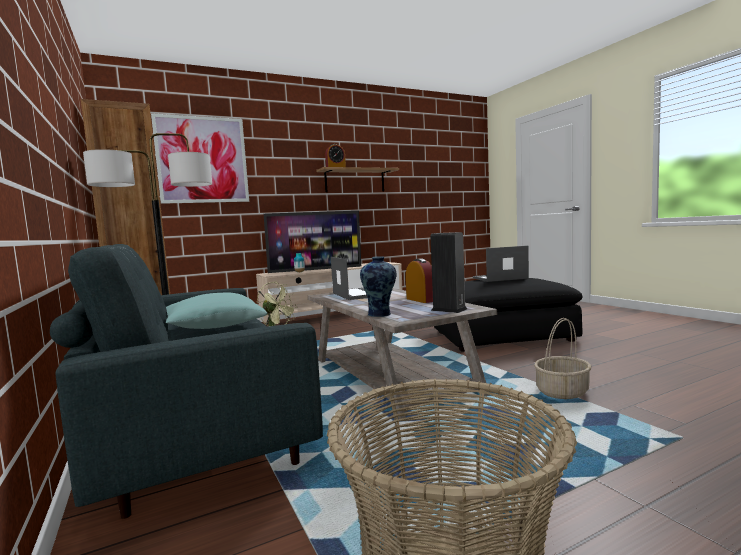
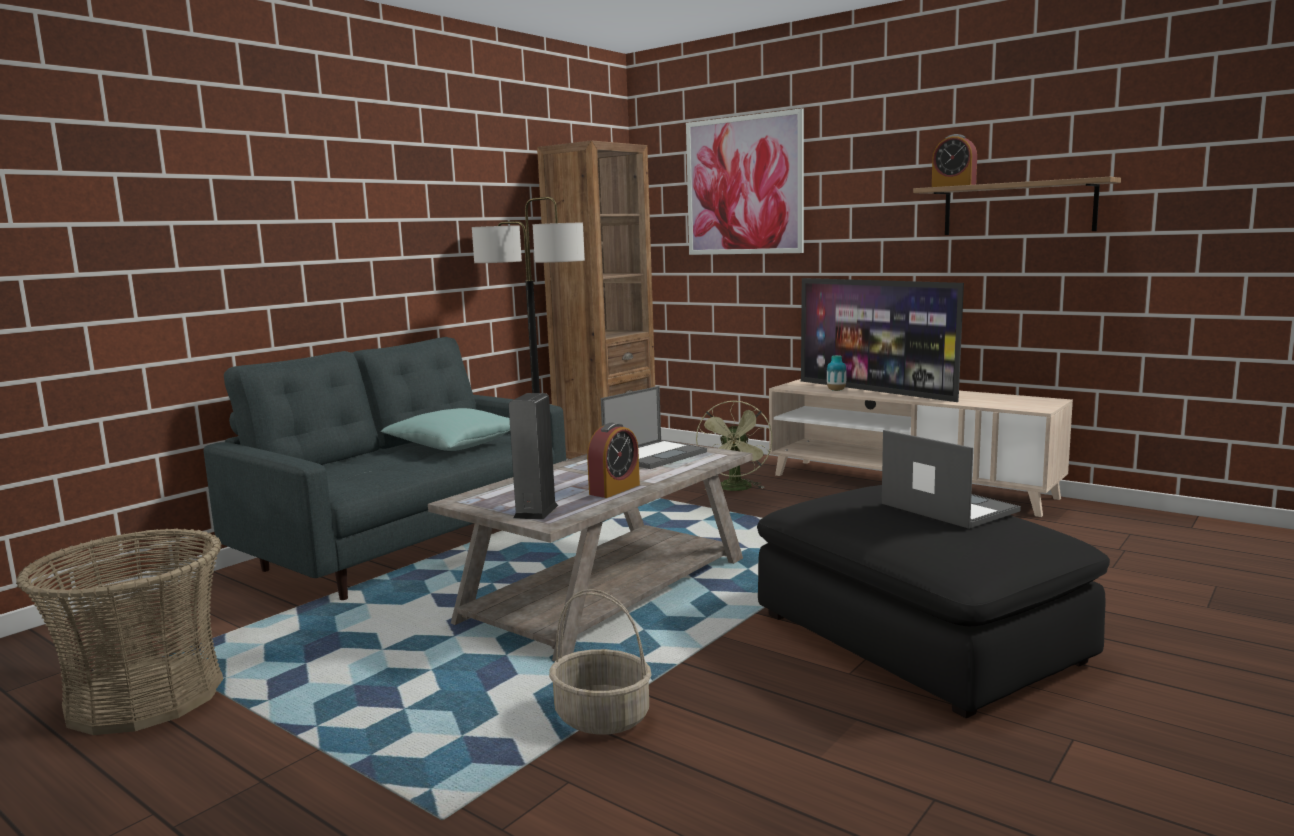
camera: 65 degrees right, 5 degrees up
vase [360,256,396,317] -> none

